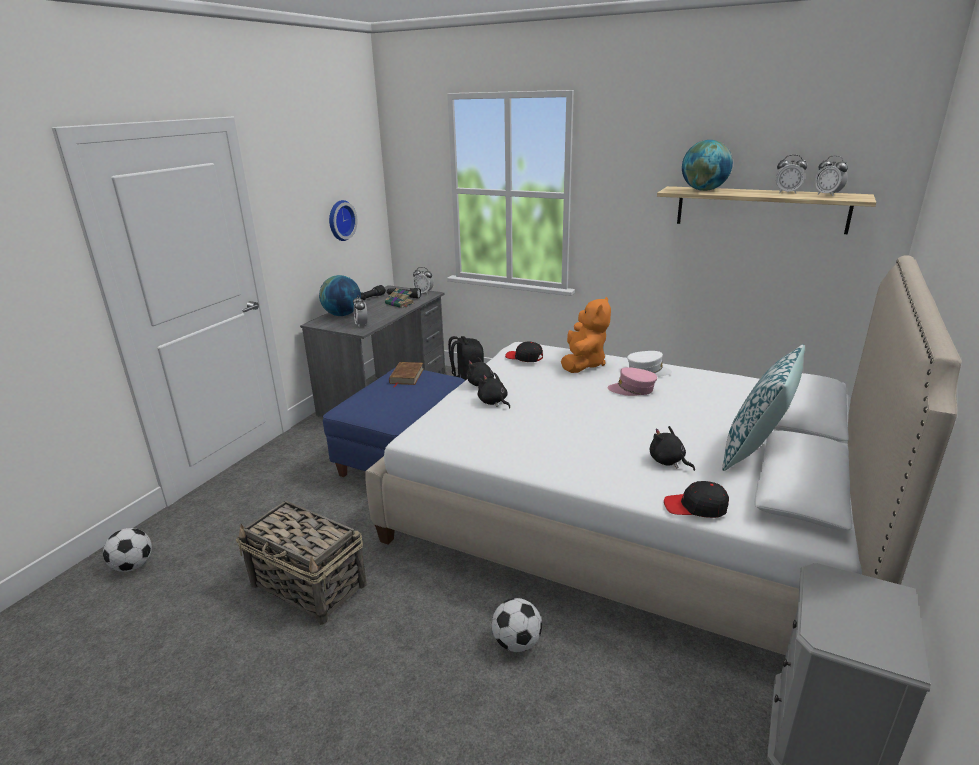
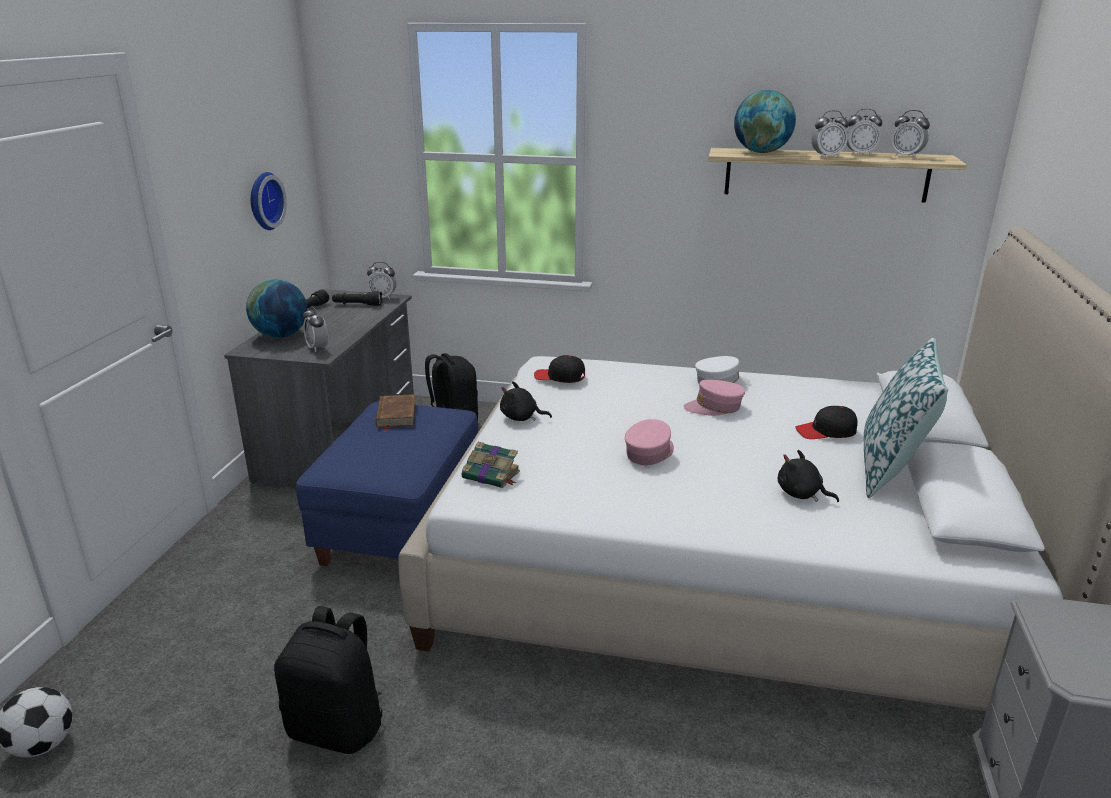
camera: 15 degrees left, 0 degrees up
basket [236,500,367,625] -> black backpack [274,606,383,754]
book [385,288,415,308] -> book moved to [462,442,520,488]
black plush toy [477,373,510,408] -> none
football [492,598,542,652] -> none
orange plush toy [561,296,611,373] -> none
black cap [664,481,729,518] -> black cap moved to [796,406,858,439]
none -> pink cap [625,419,674,465]
none -> alarm clock [812,110,849,158]

